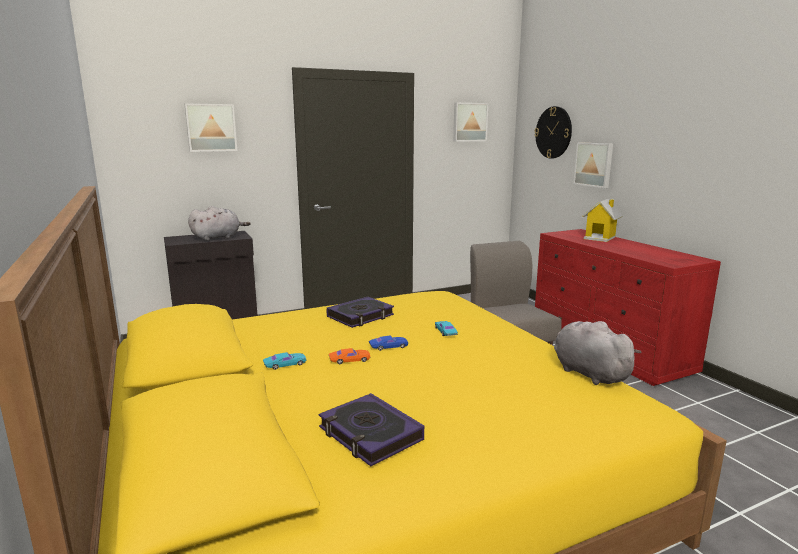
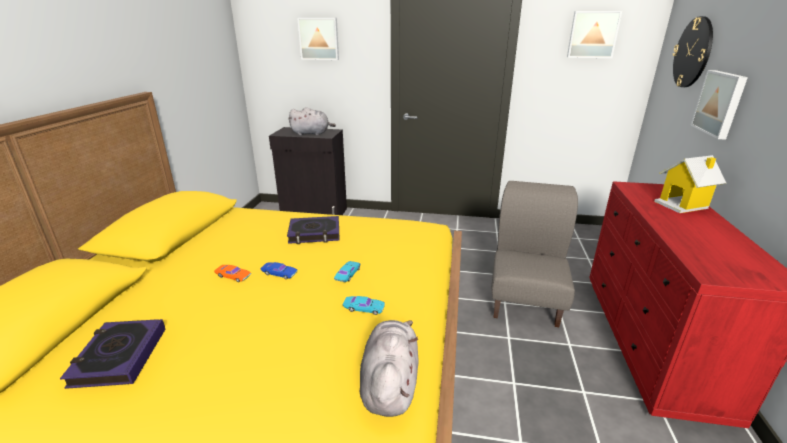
camera: 35 degrees right, 10 degrees up
turquoise toy car [263,352,306,370] -> turquoise toy car moved to [343,296,385,315]

